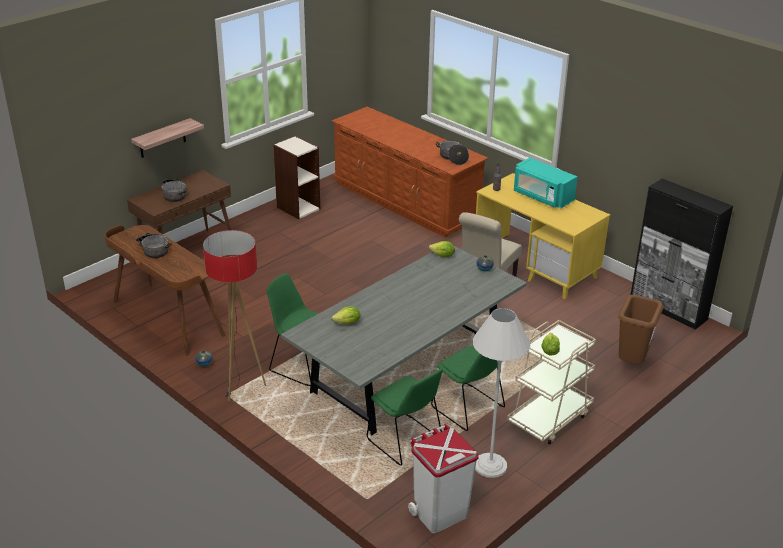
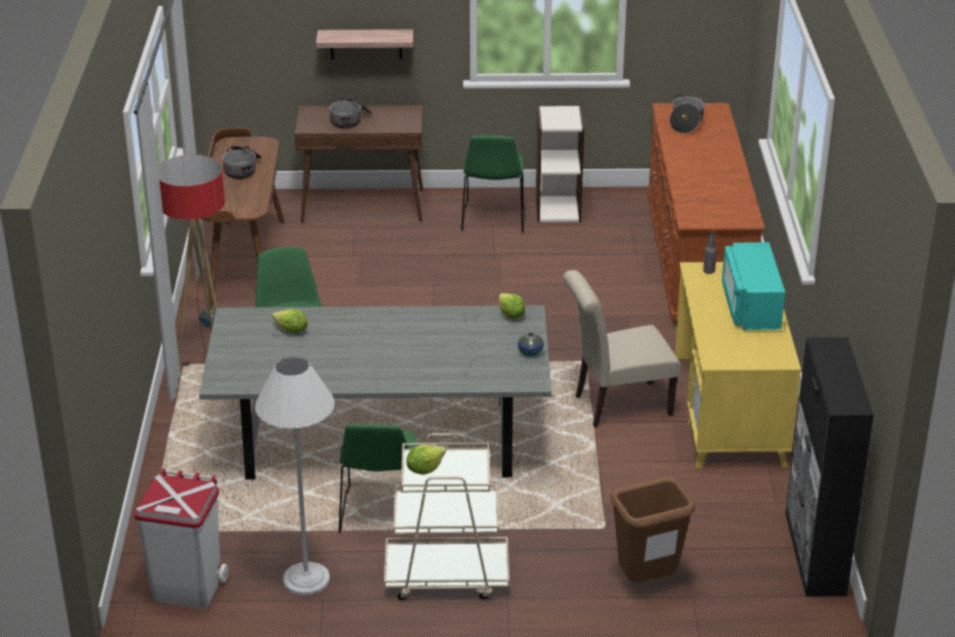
camera: 45 degrees right, 0 degrees up
green chair [367,368,443,466] -> green chair moved to [461,136,525,233]
cooking pot [436,140,469,165] -> cooking pot moved to [670,94,705,133]

